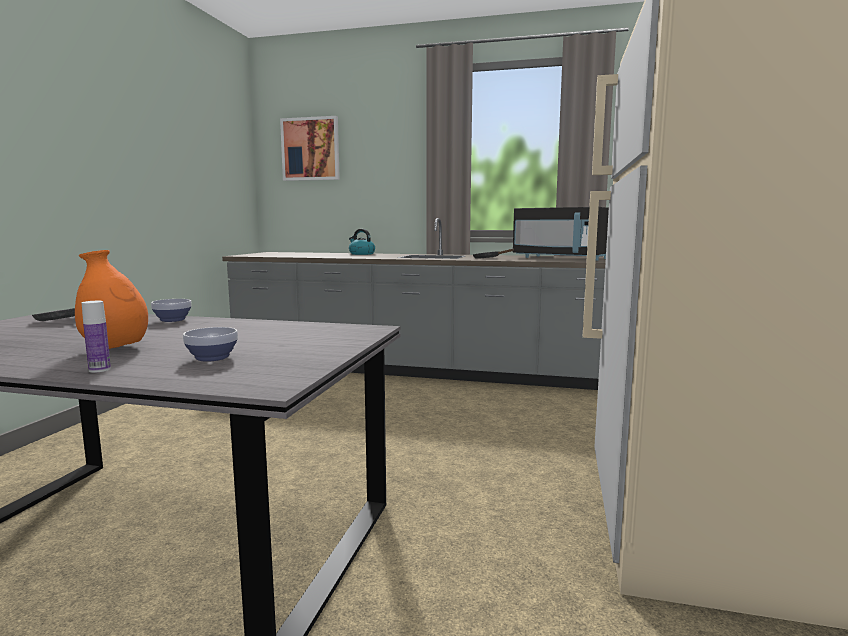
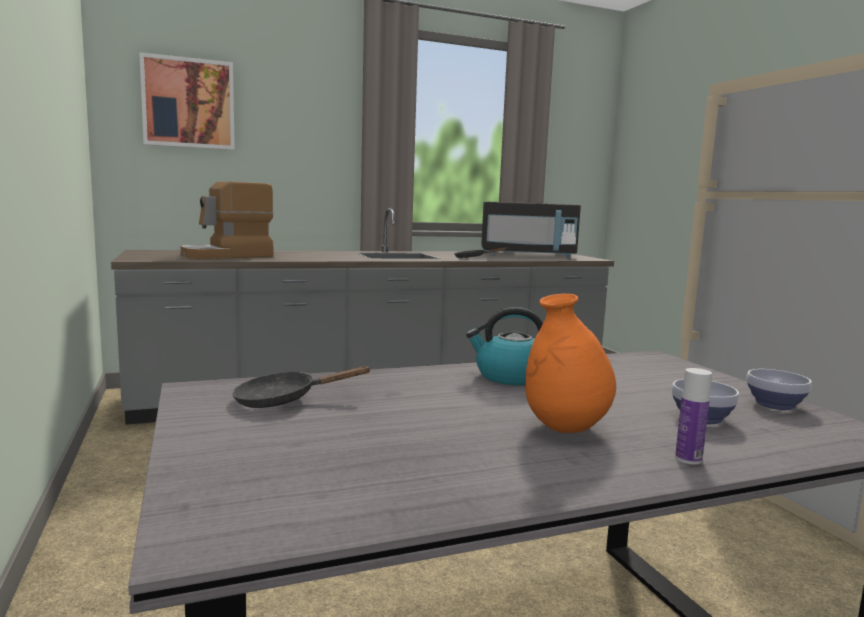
camera: 35 degrees left, 0 degrees up
bowl [151,299,192,322] -> bowl moved to [747,369,812,410]
kettle [349,229,375,255] -> kettle moved to [466,307,543,385]
none -> coffee machine [181,182,274,259]

